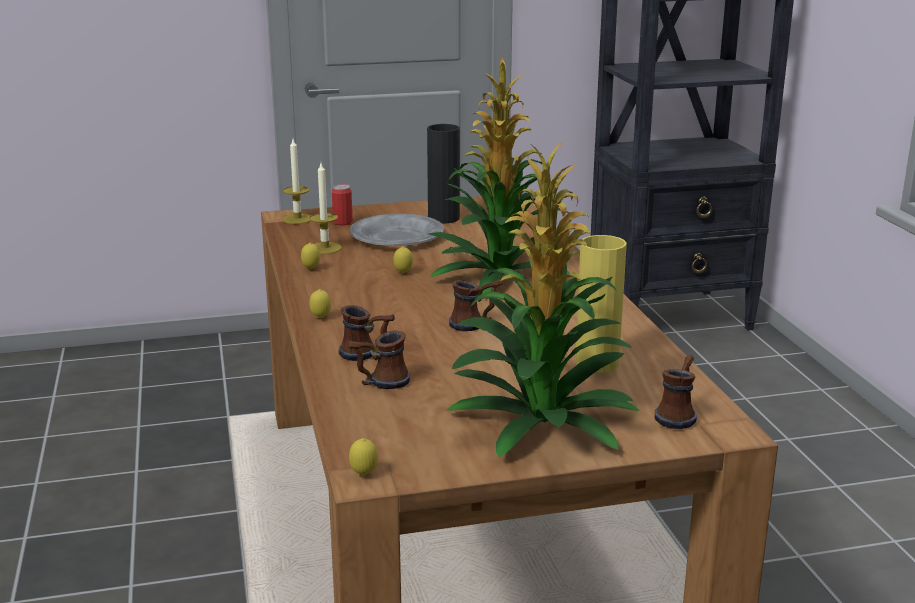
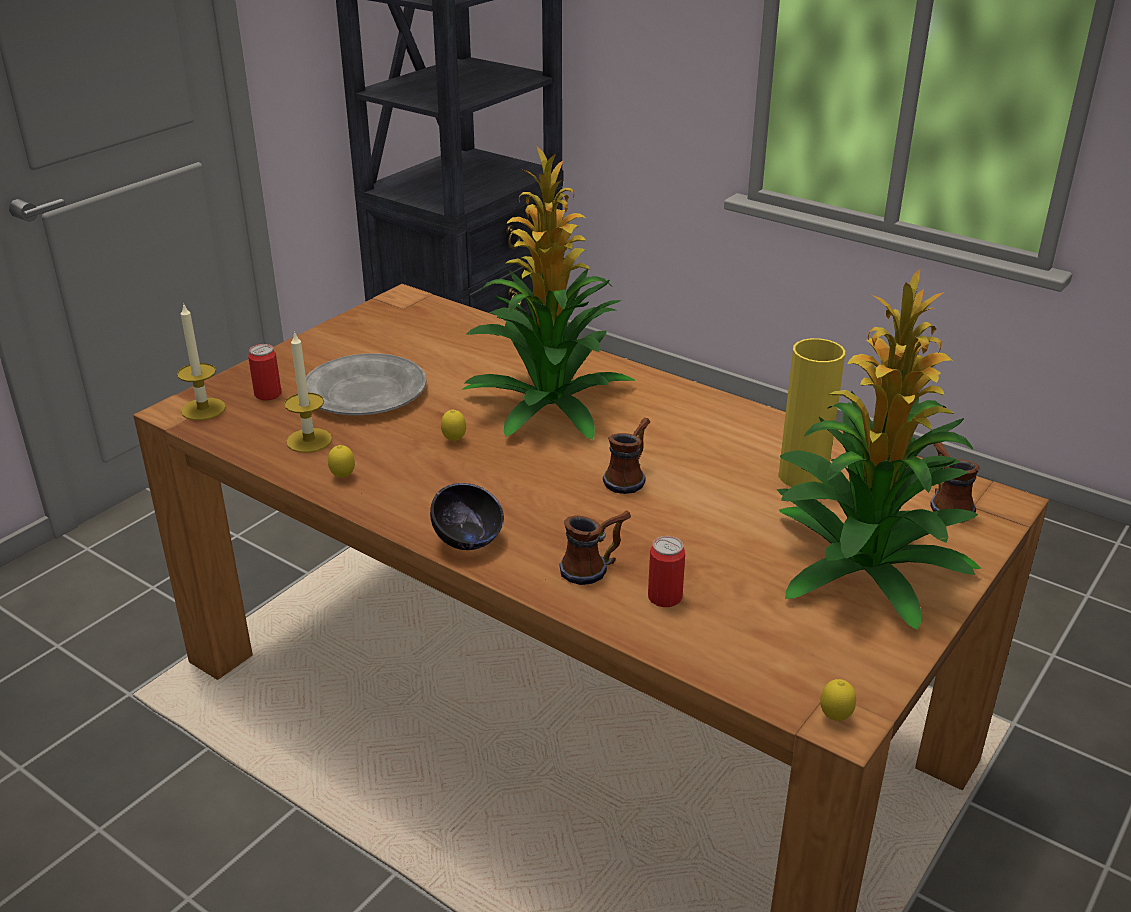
camera: 40 degrees left, 10 degrees up
lemon [309,289,331,318] -> black bowl [430,483,504,550]
mug [348,330,410,389] -> can [648,536,685,607]
black vase [427,124,460,223] -> none

